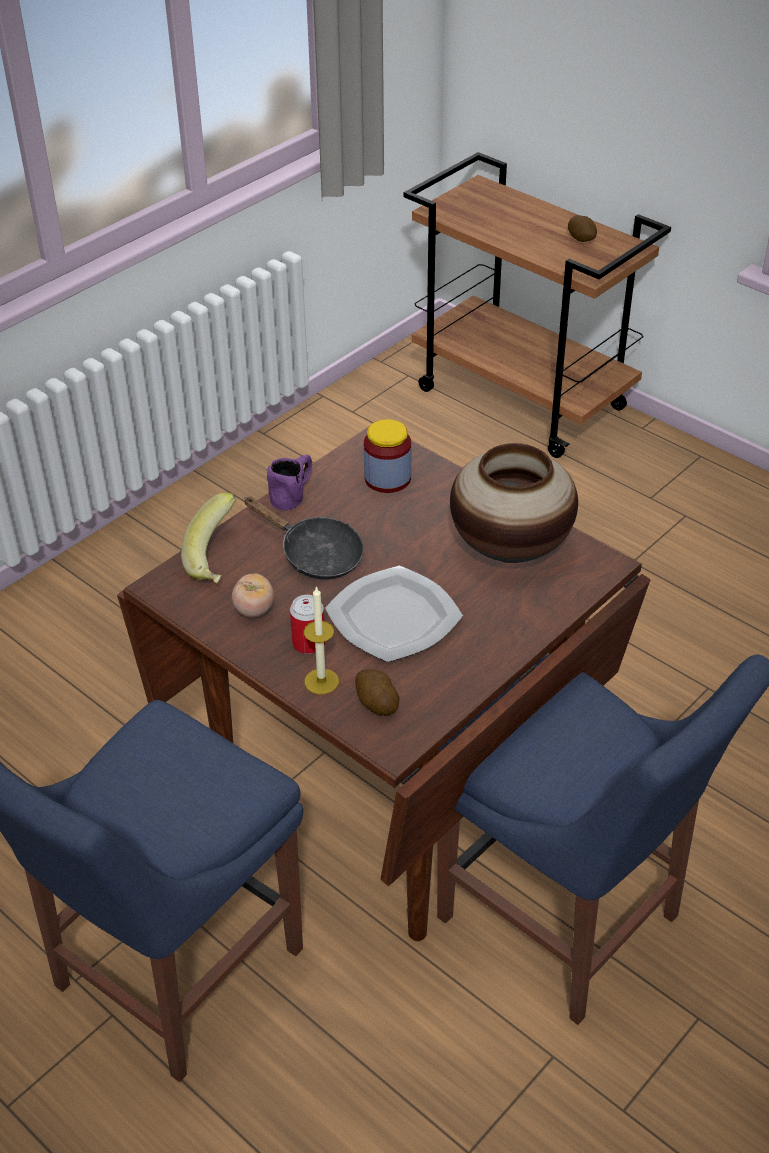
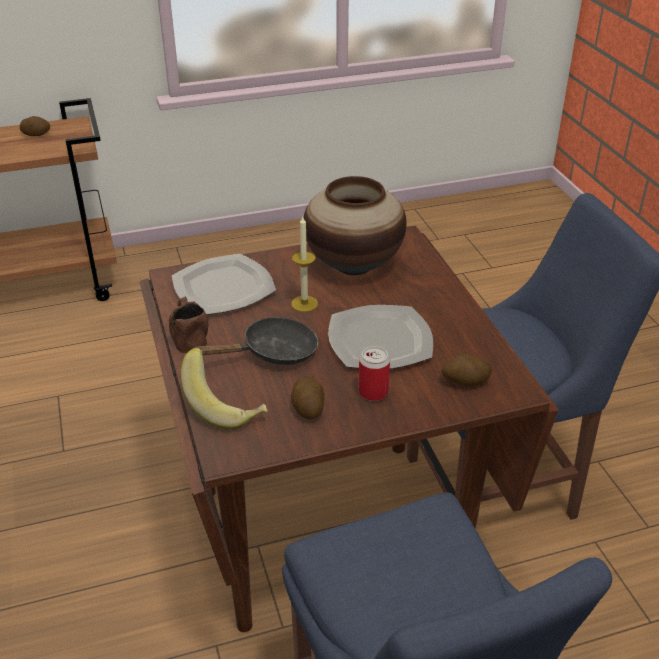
camera: 60 degrees left, 5 degrees down
tomato [232,573,274,618] -> potato [291,376,324,419]
purple mug [267,455,312,511] -> brown mug [169,296,208,353]
candle [304,586,339,694] -> candle moved to [291,217,318,312]
jar [364,419,411,493] -> plate [172,254,276,315]

